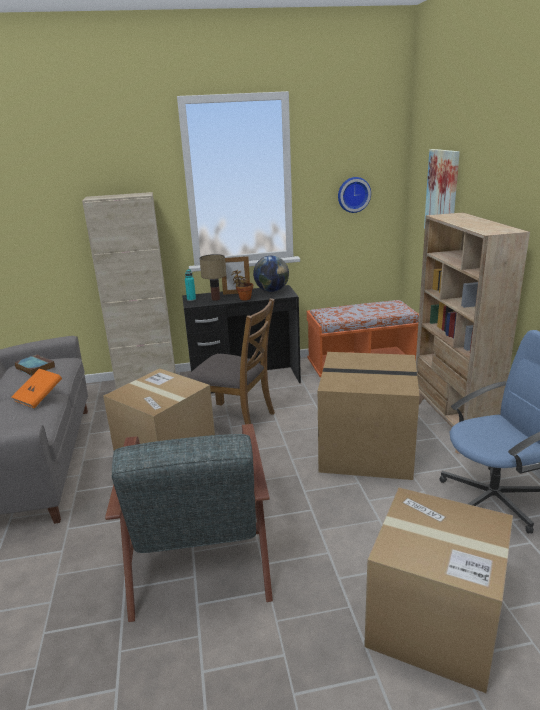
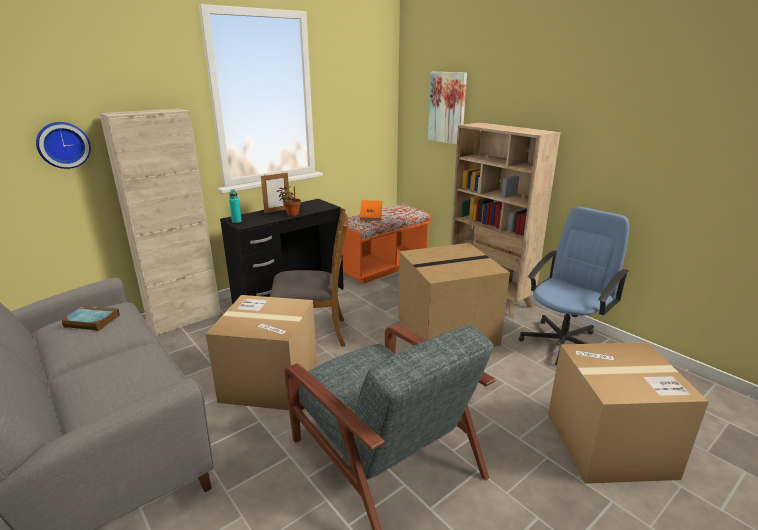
camera: 30 degrees left, 0 degrees up
orange book [11,369,62,408] -> orange book moved to [359,200,382,221]
table lamp [199,254,226,301] -> none
globe [253,256,289,292] -> none
wall clock [338,177,371,213] -> wall clock moved to [36,122,91,169]

